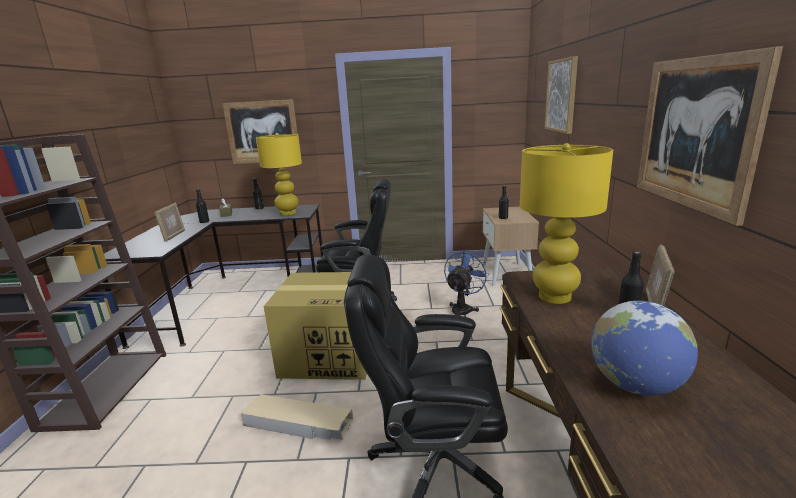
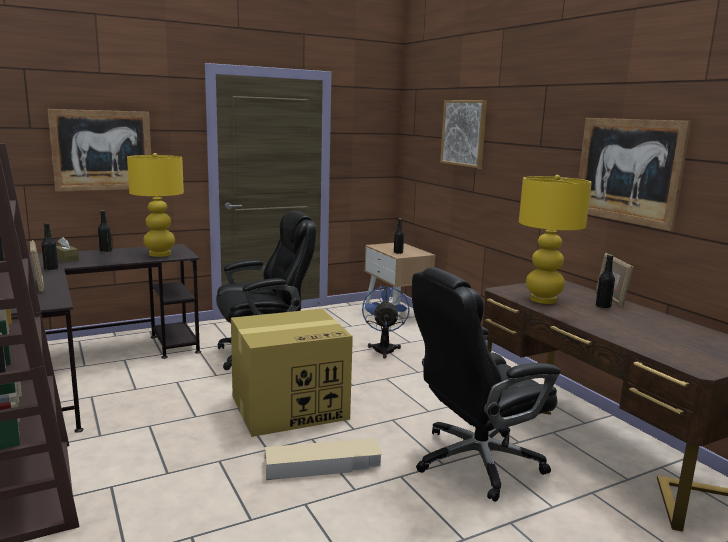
camera: 30 degrees left, 5 degrees down
globe [591,301,698,396] -> none

